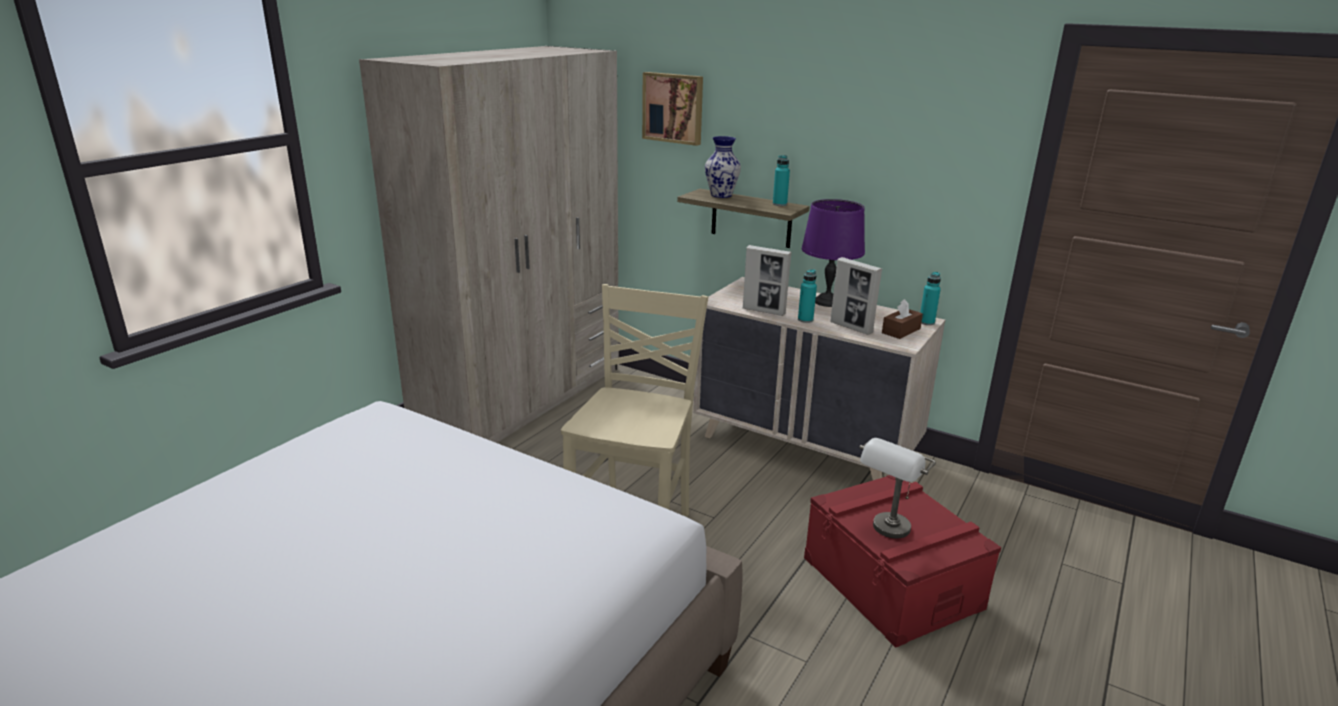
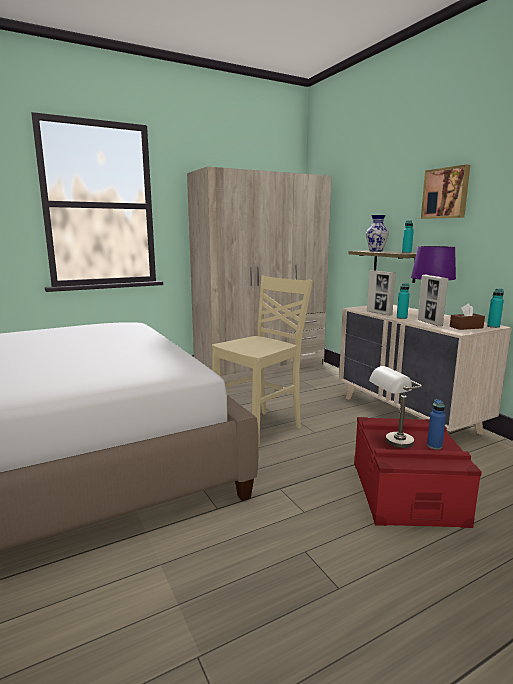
camera: 30 degrees right, 10 degrees down
picture [642,72,703,146] -> picture moved to [421,165,470,219]
none -> blue bottle [427,399,446,450]

